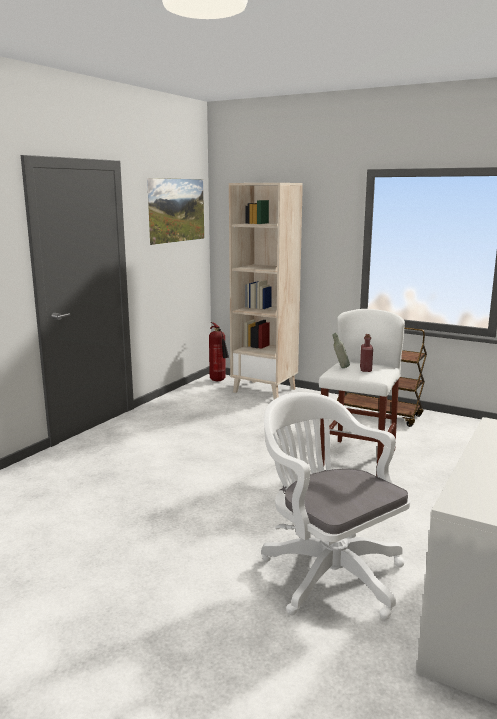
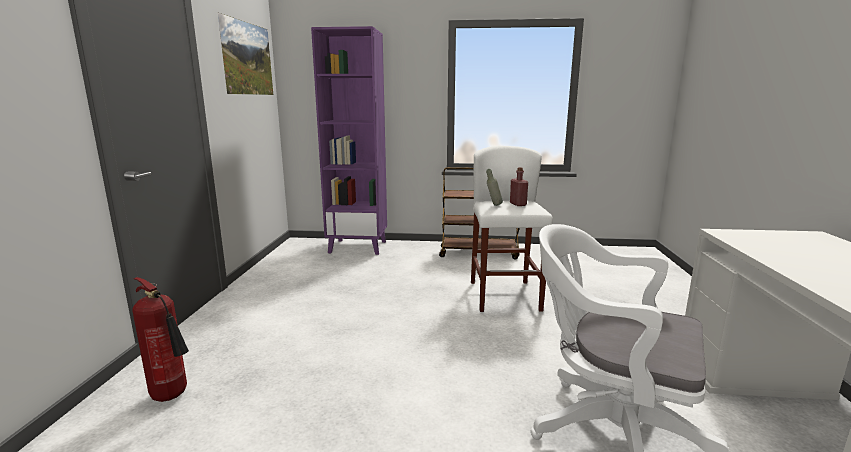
camera: 25 degrees left, 0 degrees up
fire extinguisher [209,322,229,381] -> fire extinguisher moved to [133,277,189,402]
beige bookcase [229,183,303,399] -> purple bookcase [311,26,387,255]

